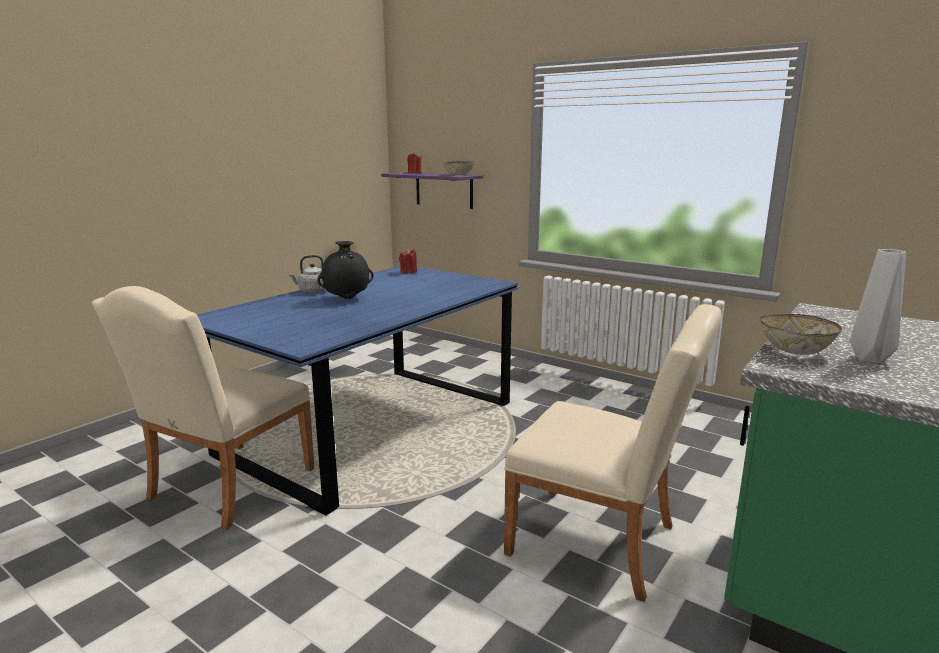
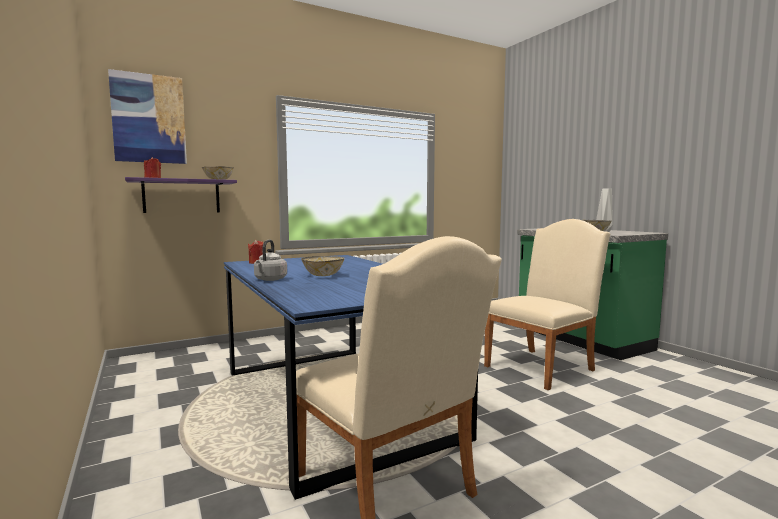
camera: 65 degrees left, 10 degrees down
black vase [317,241,374,300] -> bowl [301,256,344,276]
none -> picture [108,69,187,164]

